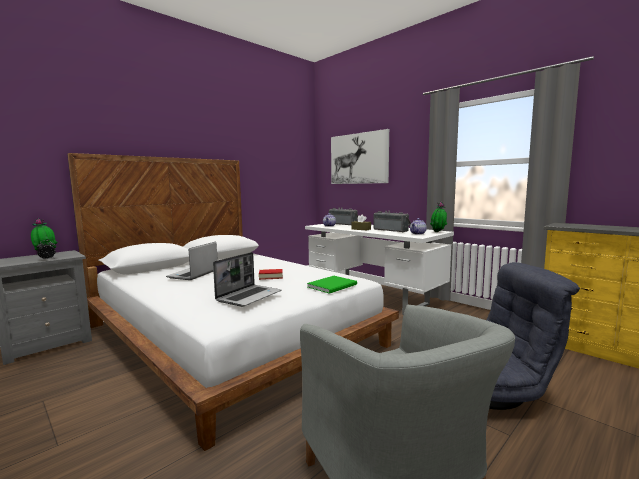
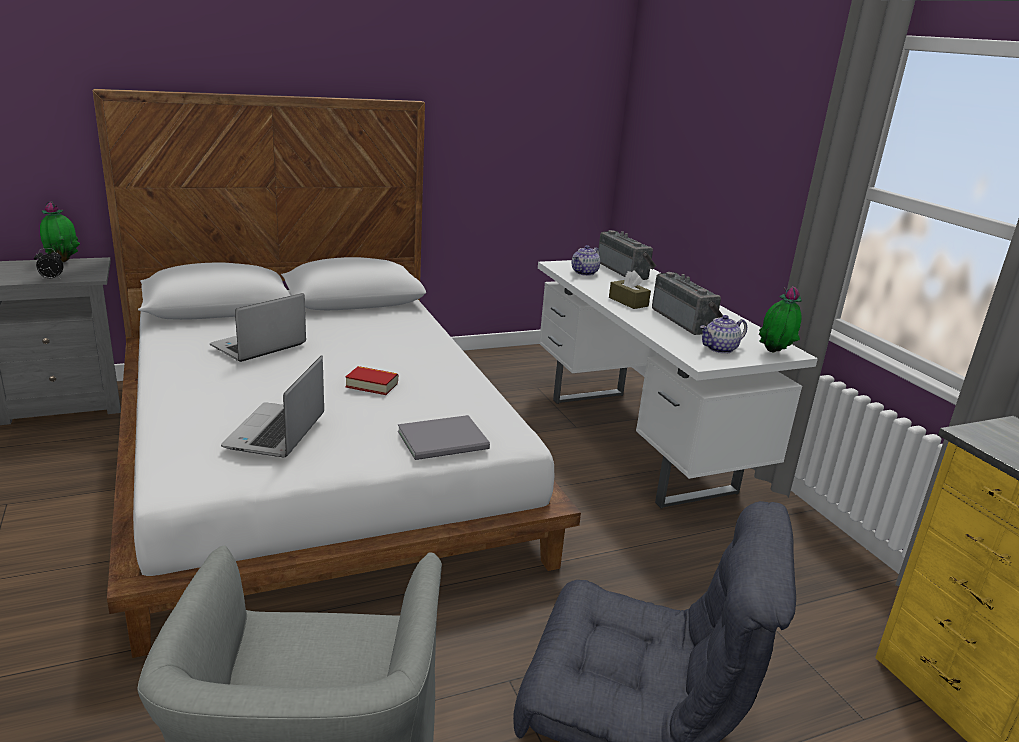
camera: 20 degrees right, 15 degrees up
laptop [213,252,281,307] -> laptop turned 135 degrees clockwise [221,356,324,457]
green book [307,276,357,294] -> grey book [398,415,490,460]
picture [331,129,389,184] -> none

